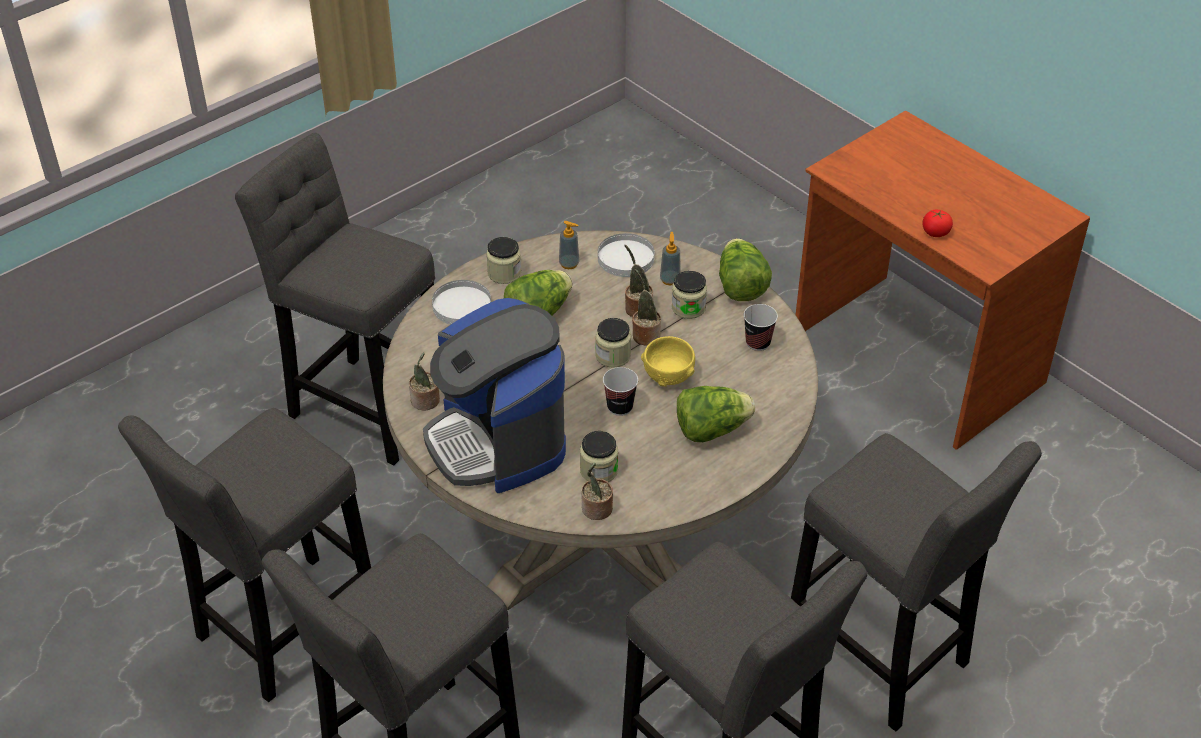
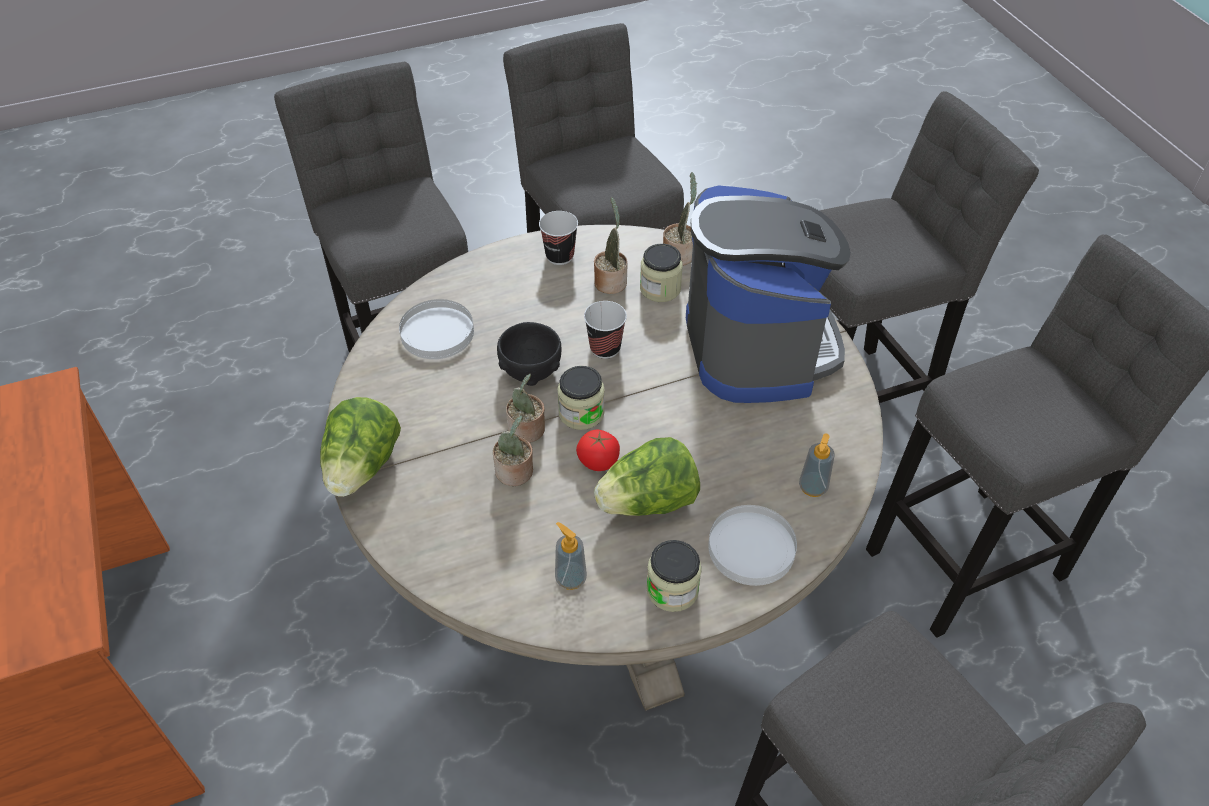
camera: 160 degrees left, 5 degrees up
potted plant [409,352,440,410] -> potted plant moved to [594,197,628,294]
white plate [598,233,655,277] -> white plate moved to [399,299,474,359]
yellow bowl [641,336,695,387] -> black bowl [497,322,561,386]
soap dispenser [660,232,681,285] -> soap dispenser moved to [799,434,835,497]
jar [672,271,707,319] -> none
lettuce [677,386,755,442] -> none
cup [744,304,778,351] -> cup moved to [539,211,578,265]
tomato [922,210,953,237] -> tomato moved to [576,430,620,471]

